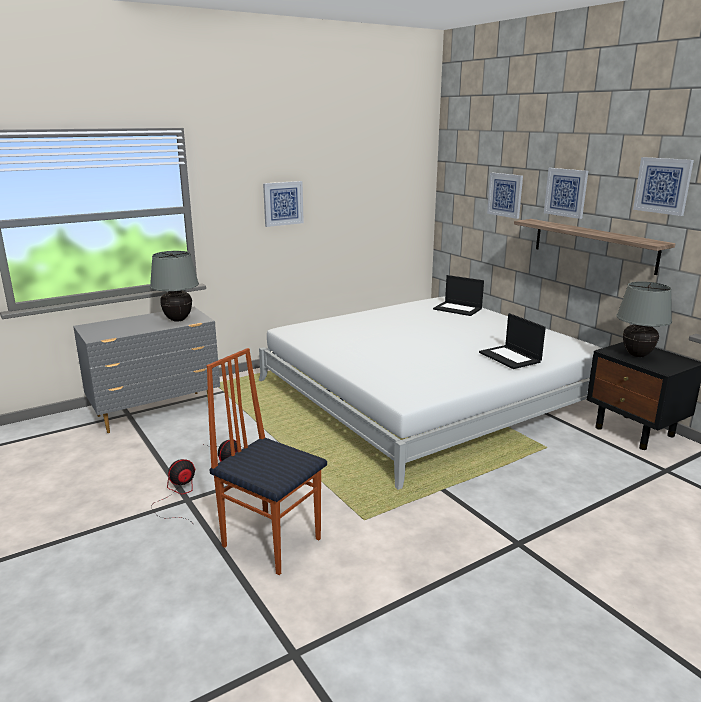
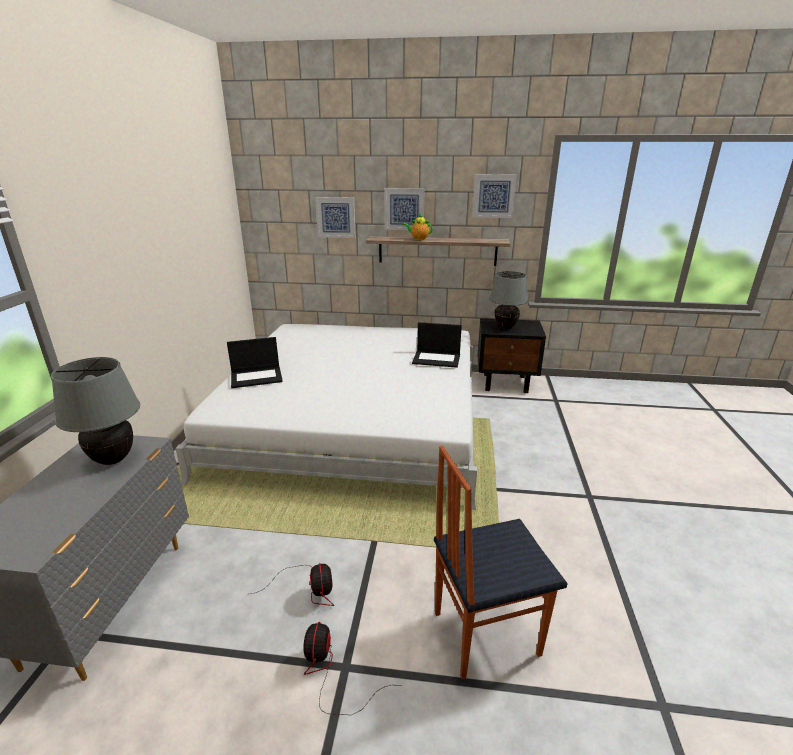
camera: 50 degrees left, 5 degrees up
picture [263,181,304,227] -> none
laptop [433,275,484,316] -> laptop moved to [227,337,283,388]
none -> teapot [402,213,433,240]

